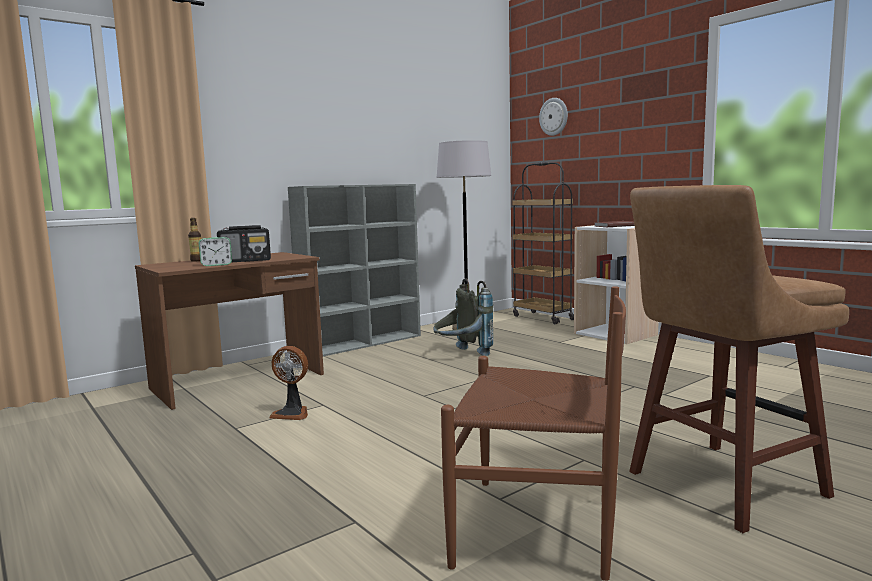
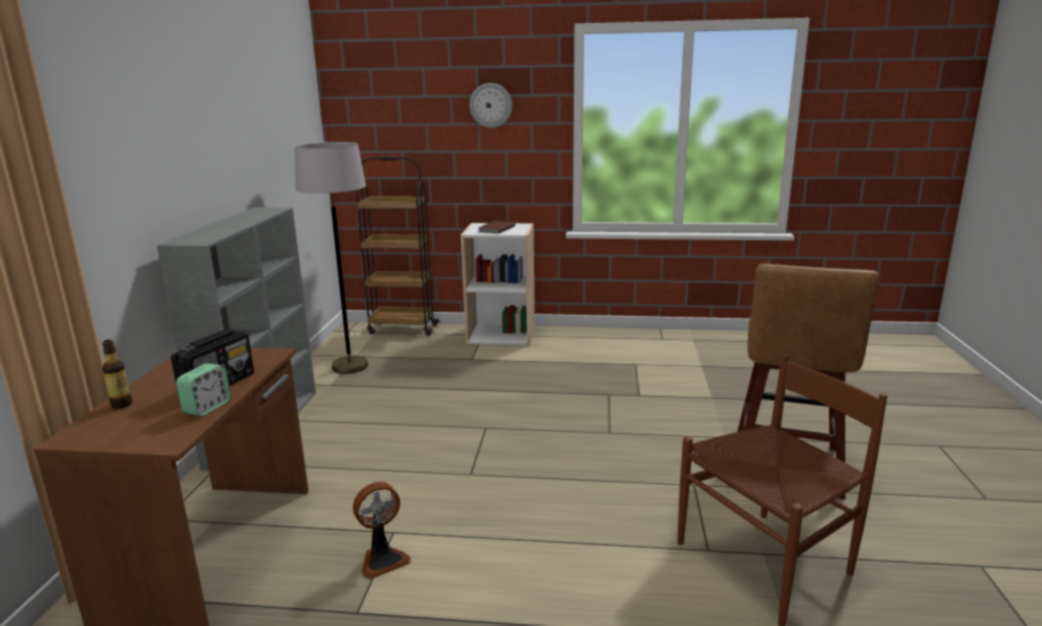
camera: 45 degrees left, 10 degrees up
grey backpack [433,278,493,356] -> none
wall clock [539,98,568,136] -> wall clock moved to [470,83,512,128]

